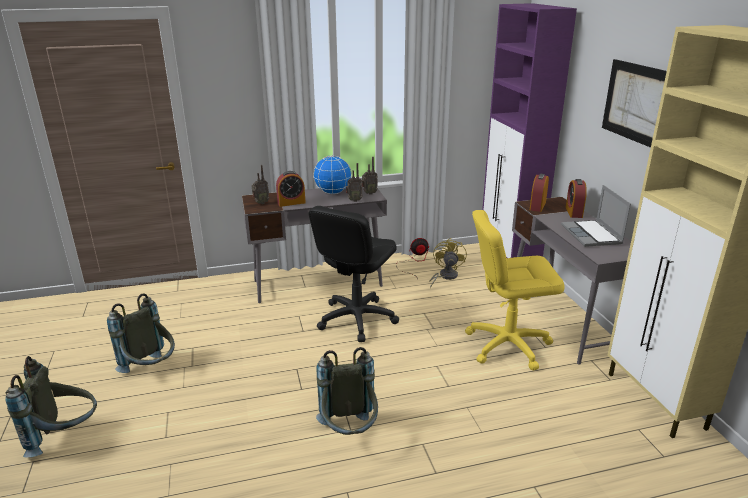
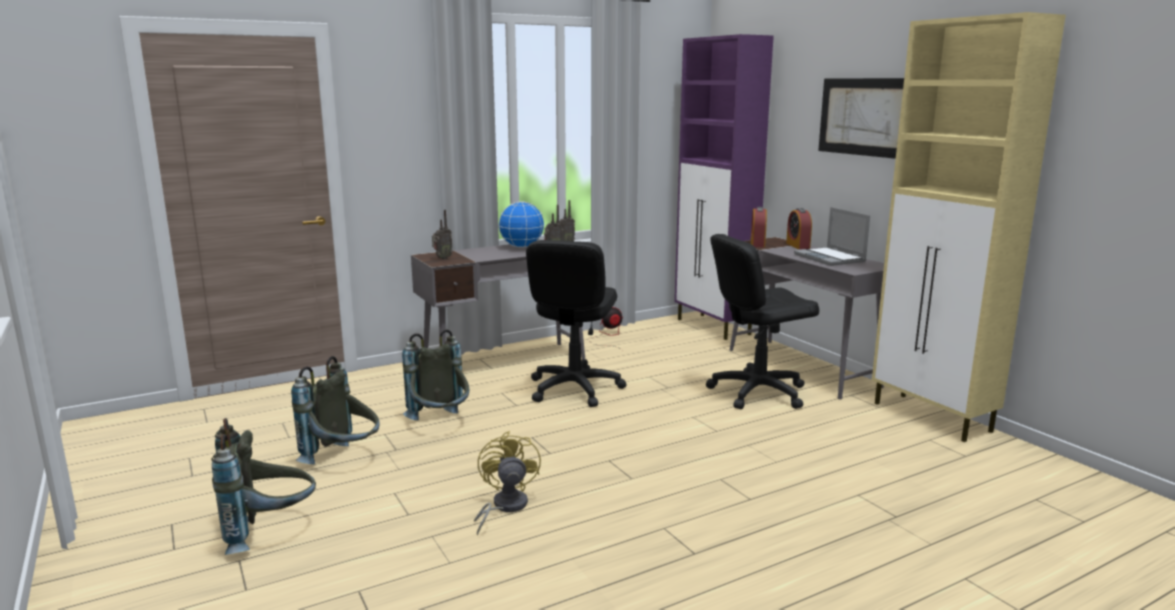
camera: 15 degrees left, 10 degrees down
alarm clock [276,171,306,207] -> none
grey backpack [316,347,378,435] -> grey backpack moved to [402,329,469,421]
yellow fan [429,238,467,288] -> yellow fan moved to [474,431,541,536]
yellow office chair [465,210,565,371] -> black office chair [706,234,819,409]

